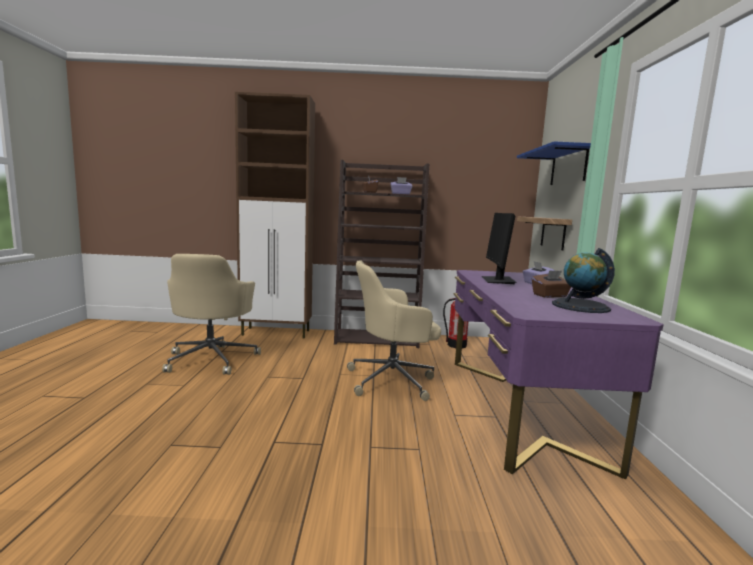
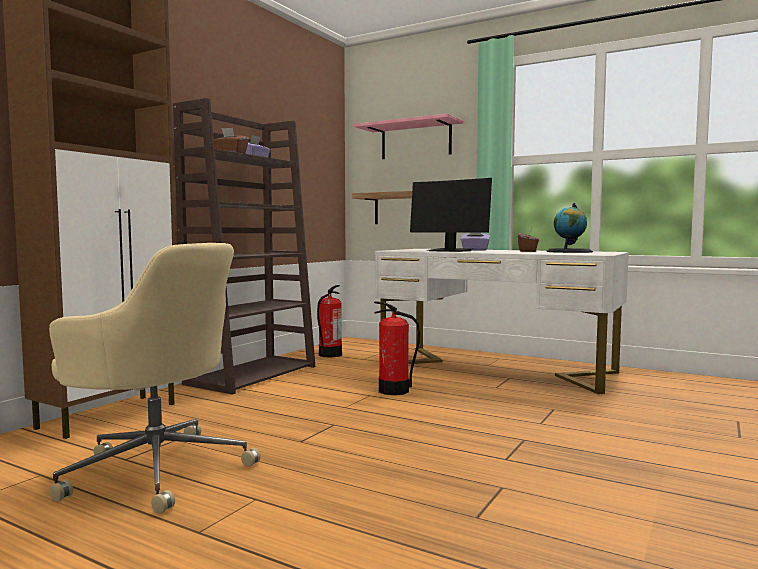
camera: 60 degrees left, 5 degrees down
beige office chair [347,261,441,401] -> fire extinguisher [374,301,420,395]
purple desk [454,270,664,479] -> white desk [375,249,629,394]
blue shelf [517,141,591,185] -> pink shelf [354,114,463,159]

